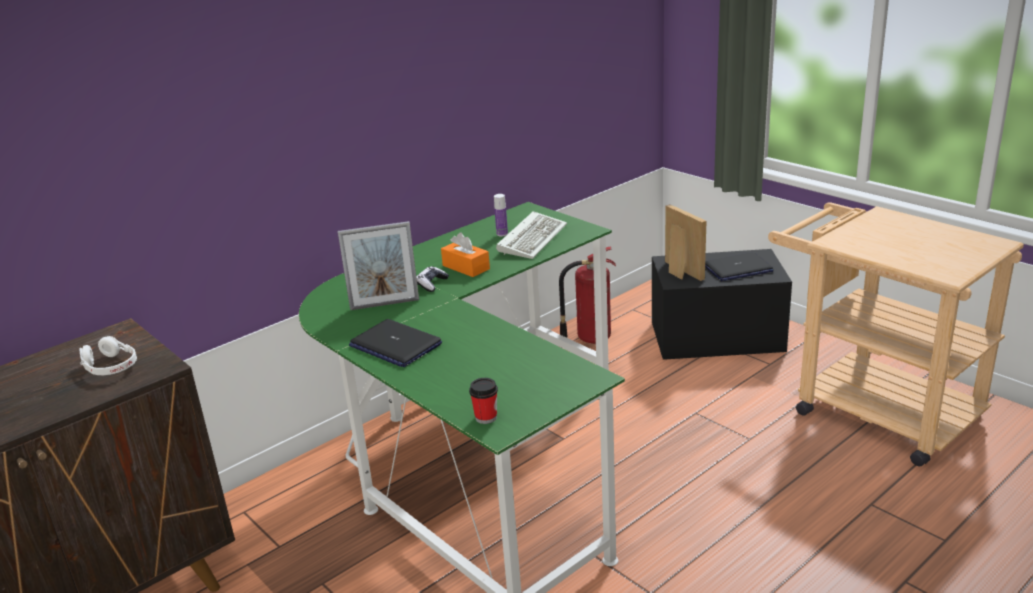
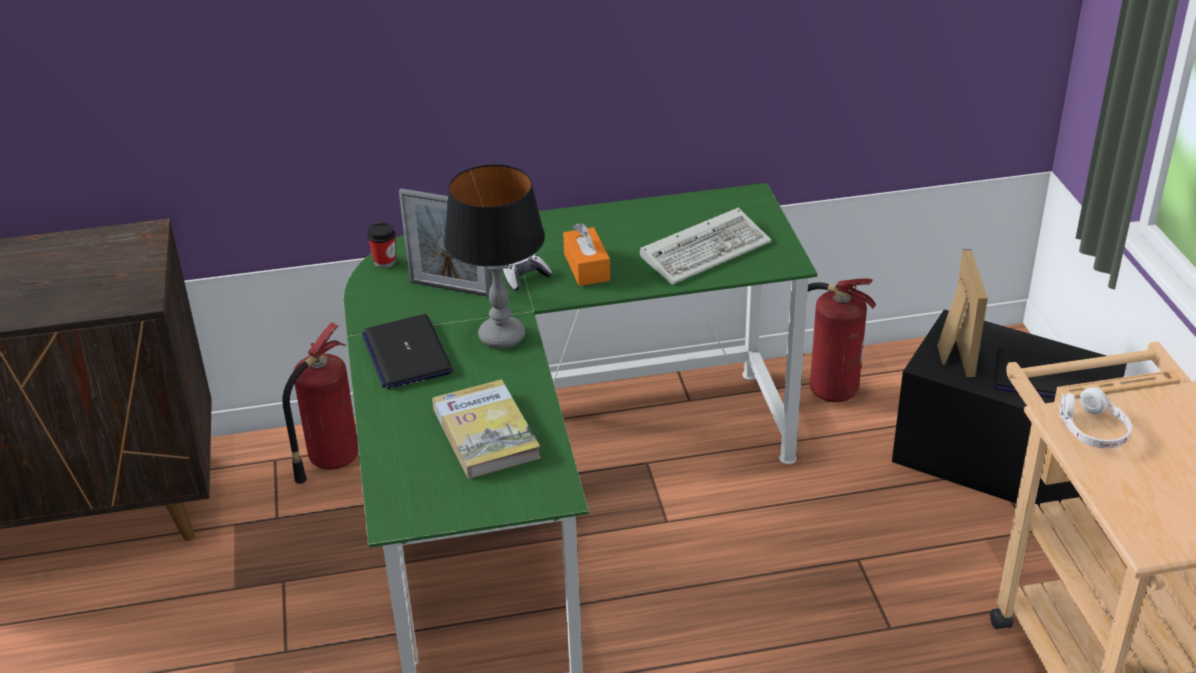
camera: 30 degrees right, 10 degrees up
white headphones [79,336,137,375] -> white headphones moved to [1059,387,1132,449]
cup [469,378,498,424] -> cup moved to [367,222,396,268]
bottle [494,194,508,236] -> none
none -> fire extinguisher [282,322,359,484]
none -> book [432,379,541,479]
none -> table lamp [444,164,545,349]

